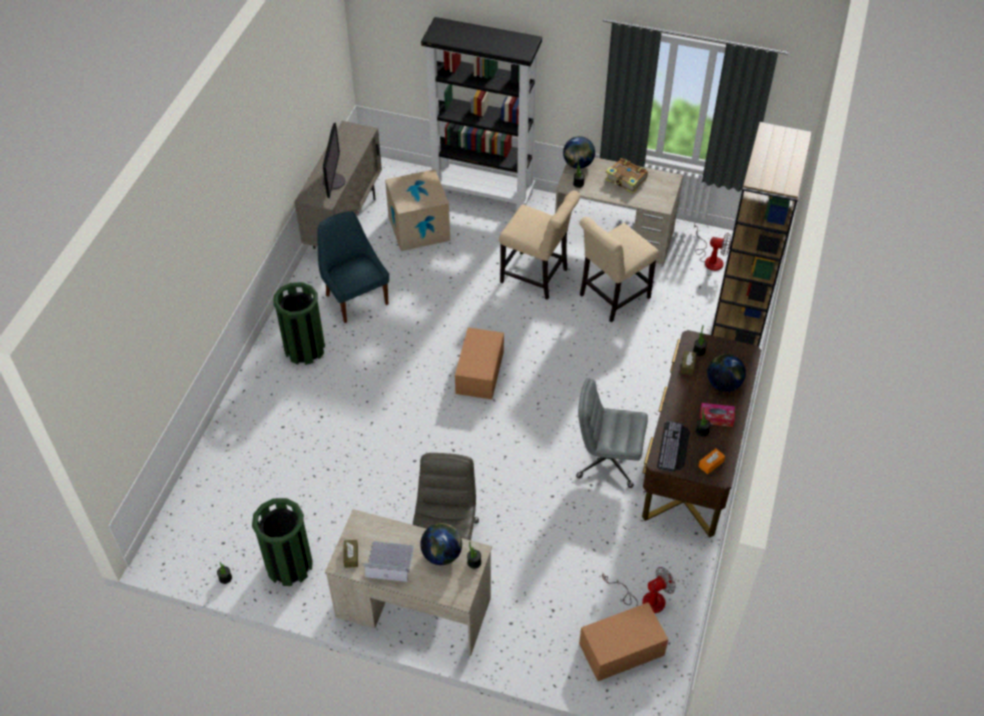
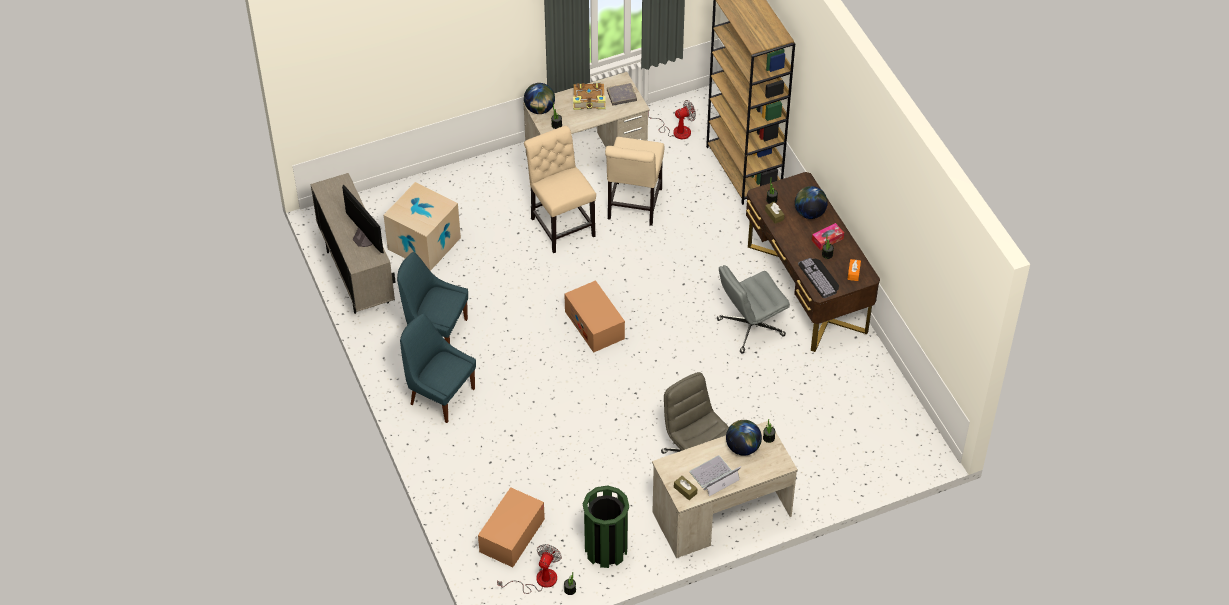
camera: 40 degrees left, 0 degrees up
green trash can [273,282,325,365] -> blue chair [400,314,476,423]
black bookcase [421,17,542,210] -> none
beige chair [499,190,580,300] -> beige chair turned 105 degrees counterclockwise [524,126,596,253]
cardboard box [579,602,669,681] -> cardboard box moved to [478,487,545,567]
fan [602,567,676,613] -> fan moved to [497,544,562,594]
none -> grey book [607,83,637,105]

